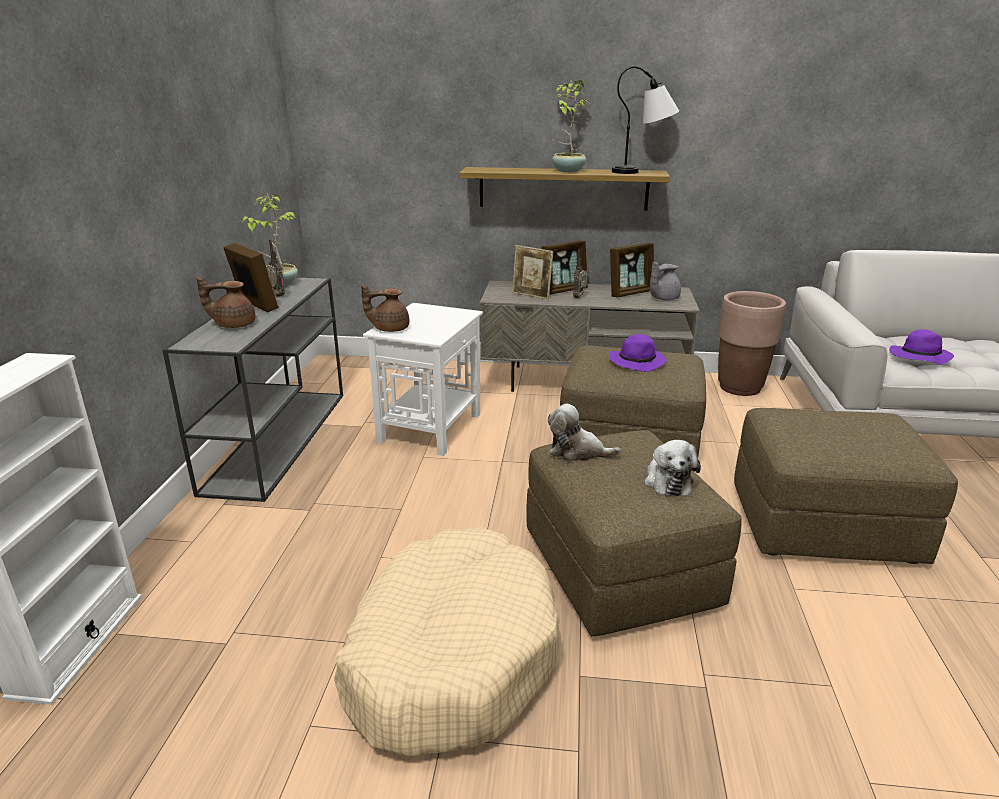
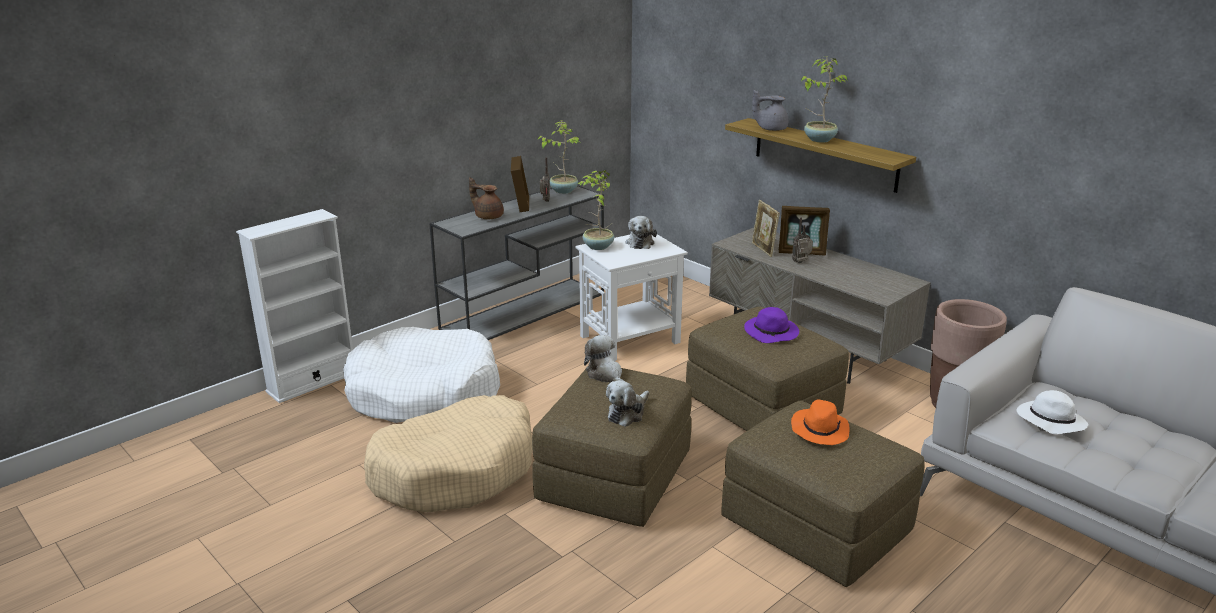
camera: 40 degrees right, 0 degrees up
brown teapot [361,284,409,332] -> potted plant [578,170,614,250]
picture frame [610,243,654,297] -> none
table lamp [612,66,679,174] -> none
grey teapot [650,262,681,300] -> grey teapot moved to [752,90,788,131]
purple hat [889,329,954,365] -> white hat [1017,390,1088,434]
none -> white dog bed [343,327,500,423]
none -> plush toy [626,216,657,249]
none -> orange hat [791,400,849,445]

